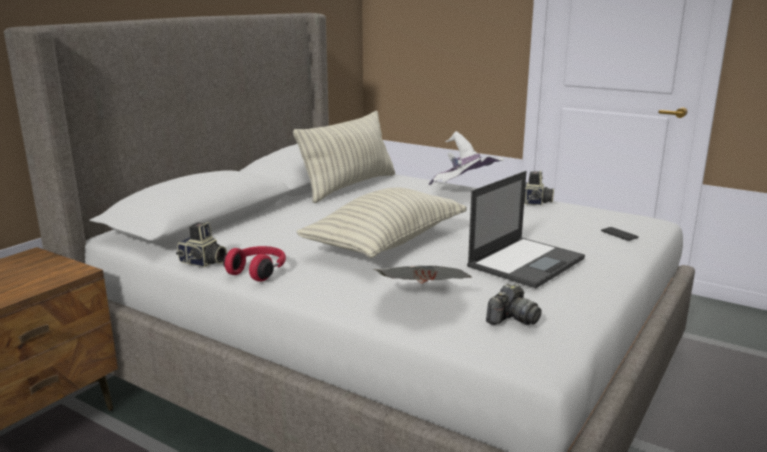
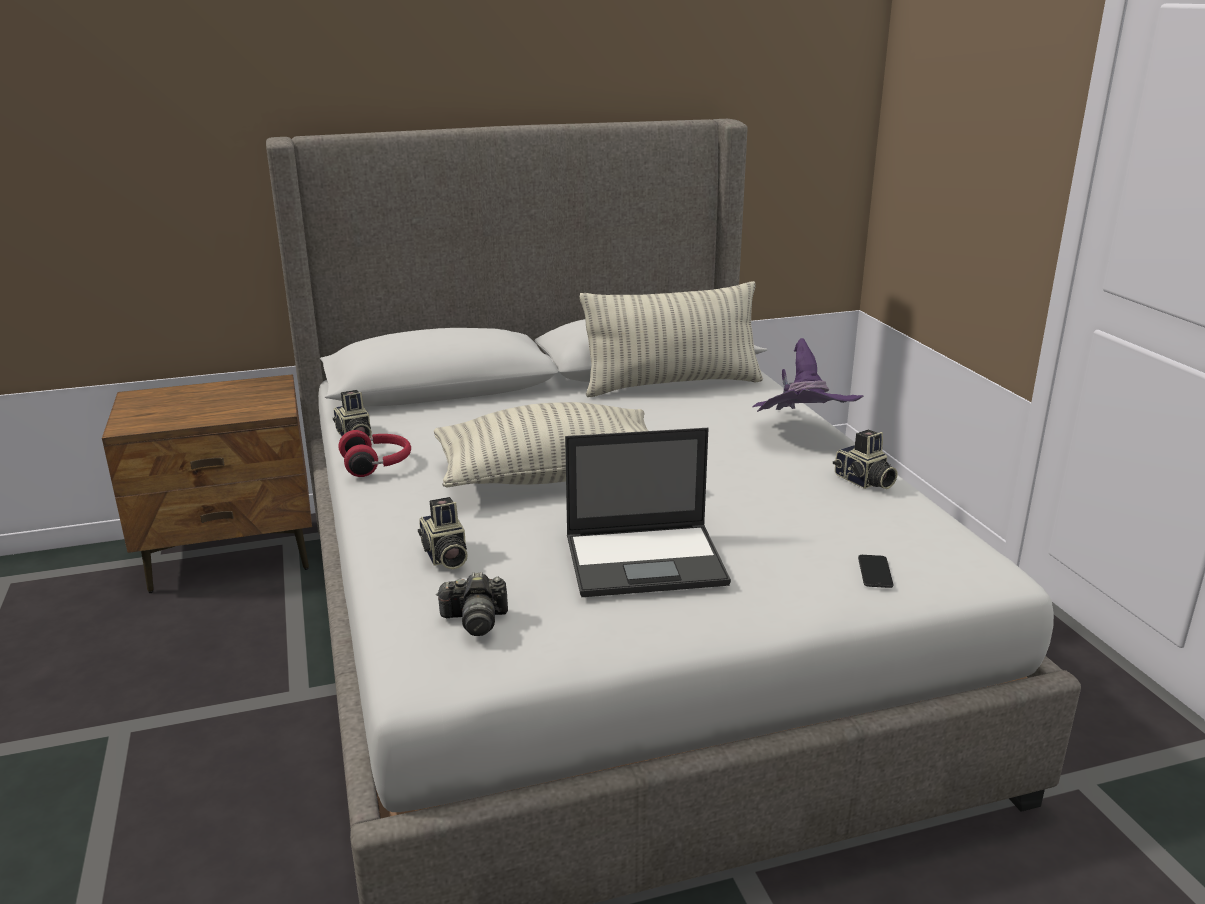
camera: 40 degrees right, 5 degrees up
newspaper [373,266,472,284] -> camera [418,497,468,569]
white hat [428,131,504,185] -> purple hat [752,338,863,412]

